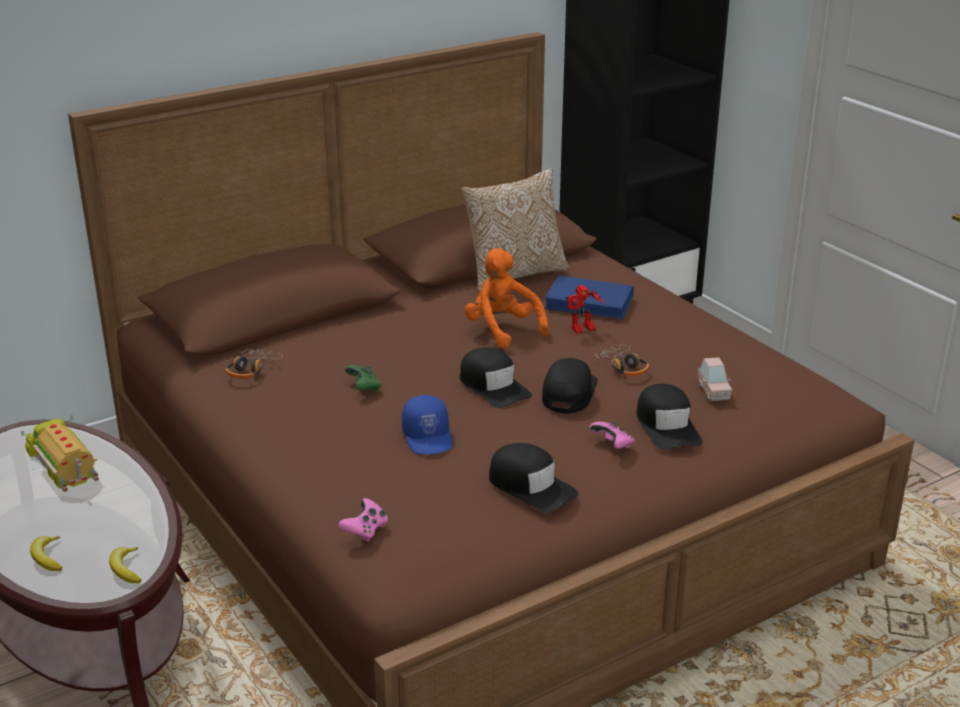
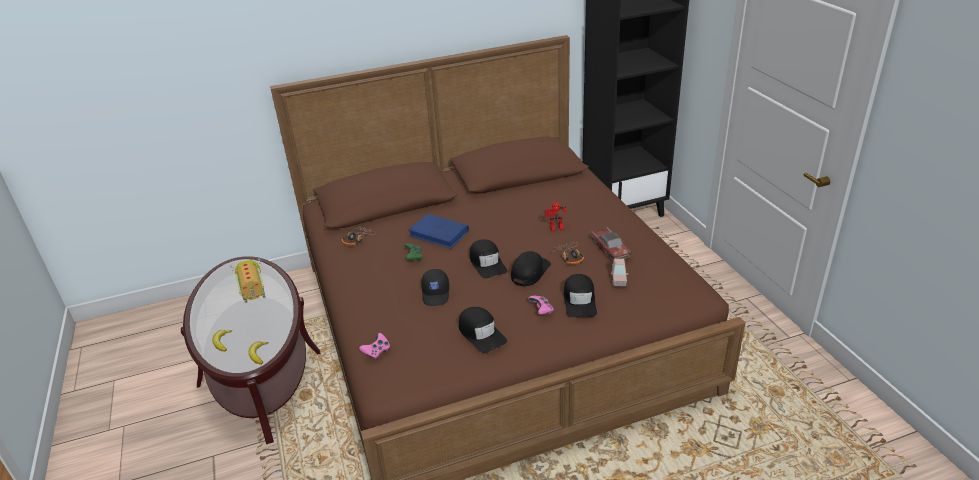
camera: 15 degrees right, 5 degrees up
blue cap [402,395,452,454] -> black cap [421,269,449,306]
pillow [462,168,569,292] -> none
orange plush toy [464,248,549,349] -> none
blue book [544,276,634,320] -> blue book moved to [408,214,469,249]
none -> toy car [591,227,632,262]

